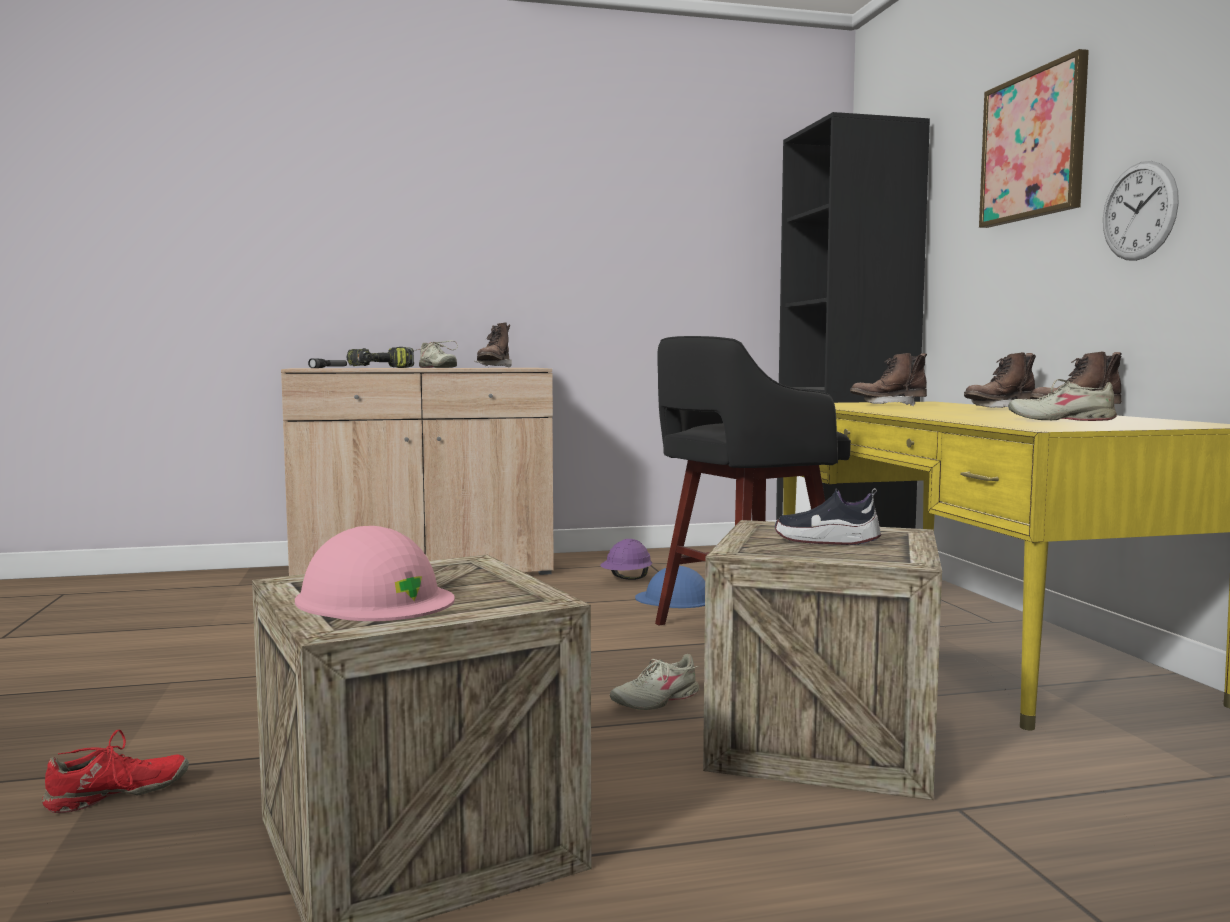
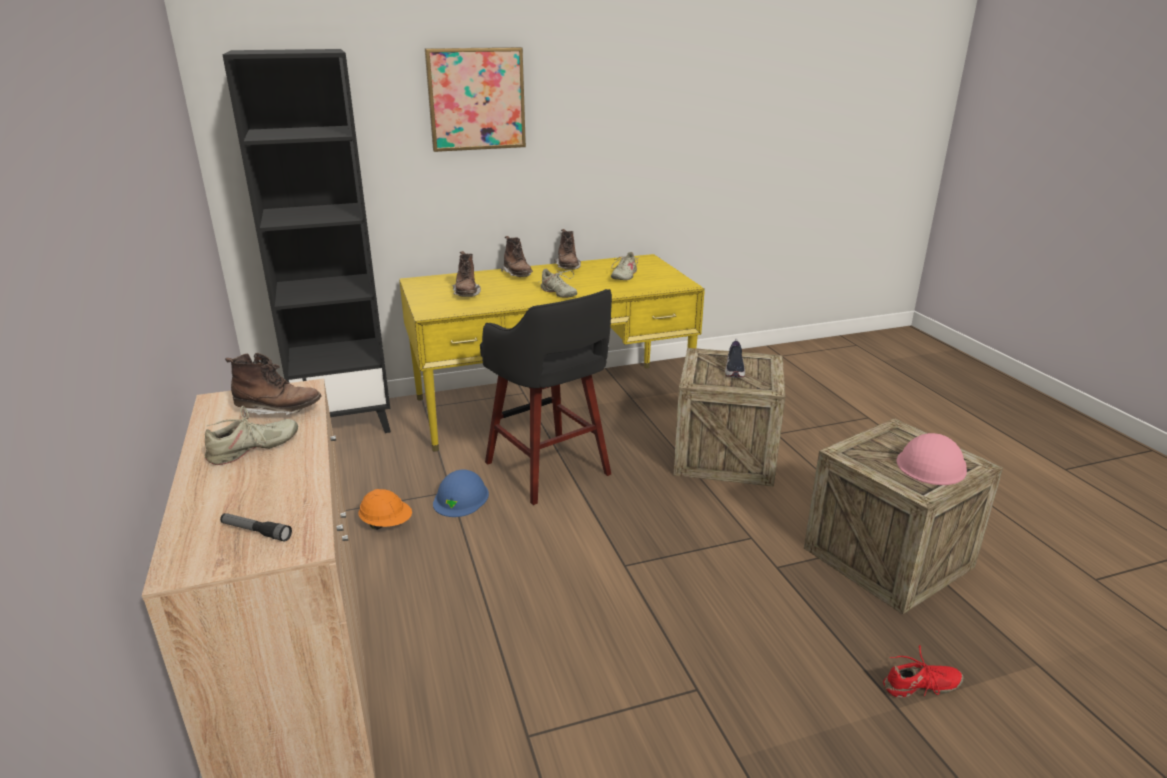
camera: 95 degrees left, 20 degrees up
red shoe [42,730,189,813] -> red shoe turned 120 degrees clockwise [883,645,964,698]
power drill [347,347,414,368] -> none
purple hard hat [600,539,652,580] -> orange hard hat [358,489,412,530]
beige shoe [610,654,699,710] -> beige shoe moved to [539,269,577,298]
wall clock [1103,161,1179,261] -> none

